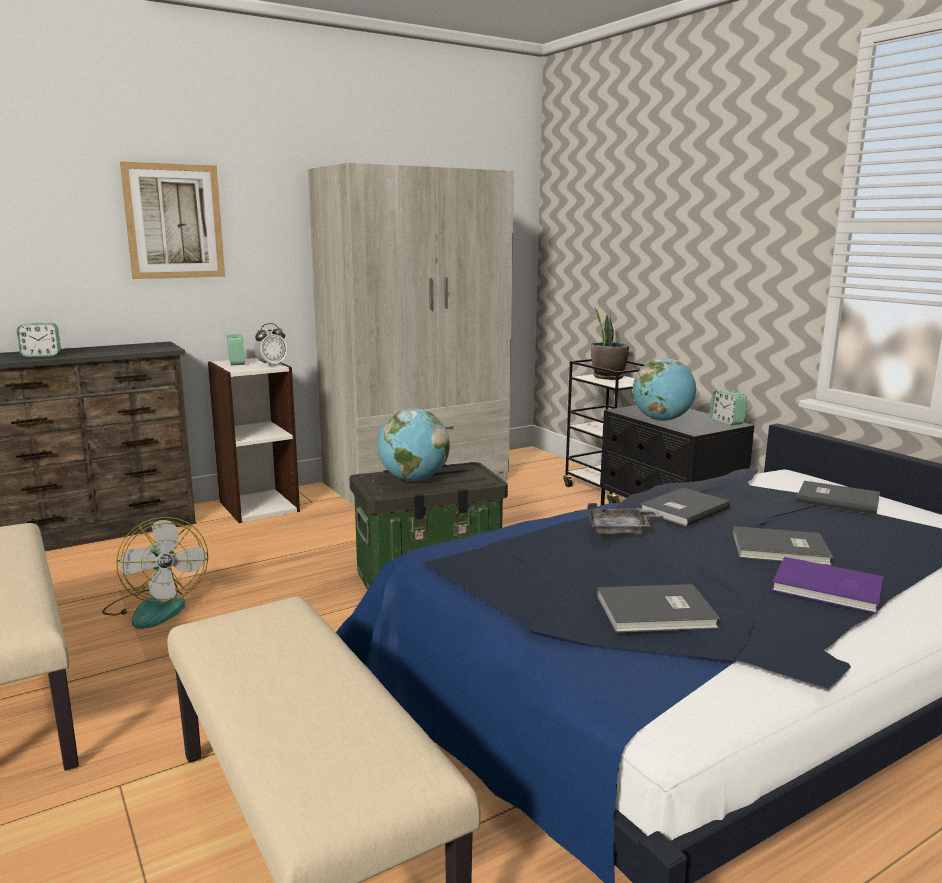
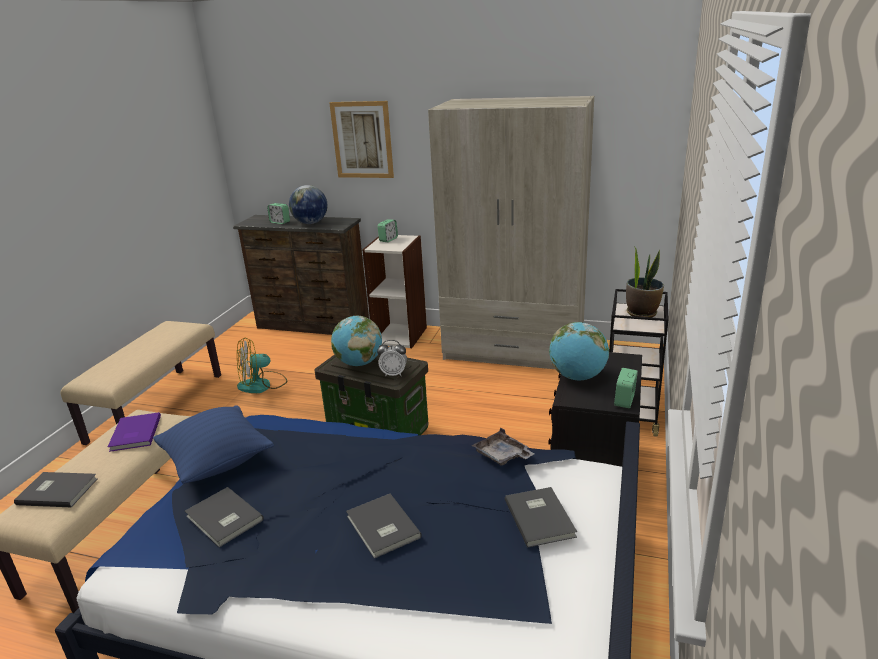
camera: 50 degrees right, 10 degrees up
fan [102,517,208,629] -> fan turned 45 degrees clockwise [237,337,287,393]
alarm clock [254,323,287,367] -> alarm clock moved to [377,340,407,377]
grey tray [587,503,660,535] -> grey tray moved to [472,427,534,466]
grey book [640,488,730,527] -> grey book moved to [14,472,98,507]
purple book [772,557,883,614] -> purple book moved to [108,412,161,452]
none -> blue pillow [153,405,274,483]
none -> globe [289,185,327,224]

